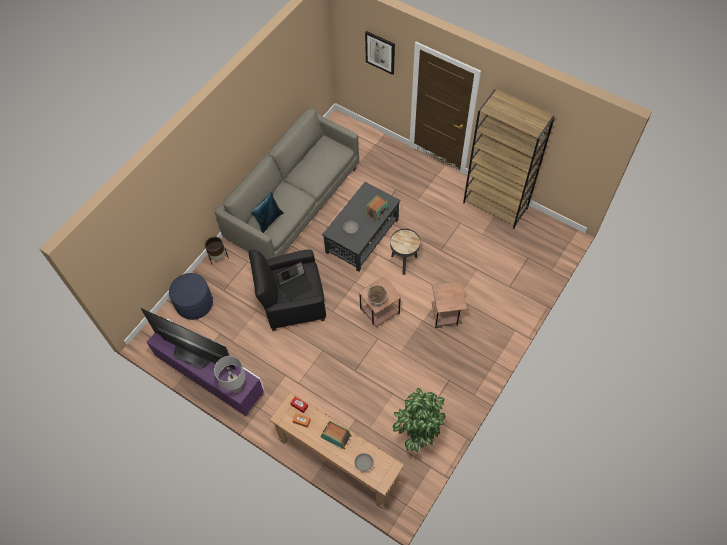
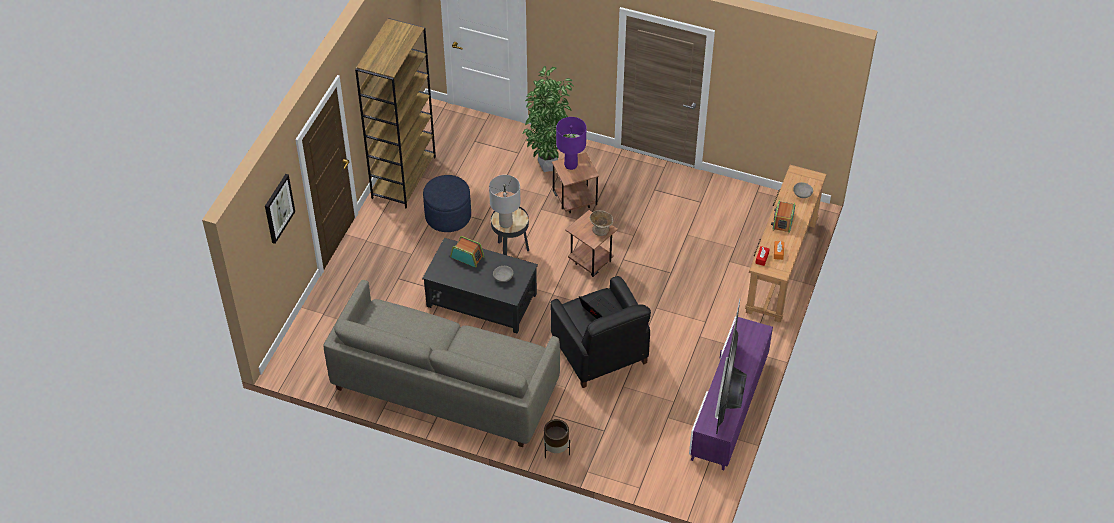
camera: 105 degrees left, 10 degrees down
blue ottoman [169,273,213,320] -> blue ottoman moved to [423,175,471,232]
grey table lamp [214,356,246,393] -> grey table lamp moved to [489,175,521,228]
blue pillow [250,192,283,233] -> none
potted plant [392,388,446,452] -> potted plant moved to [523,66,576,172]
none -> purple table lamp [556,117,586,170]

